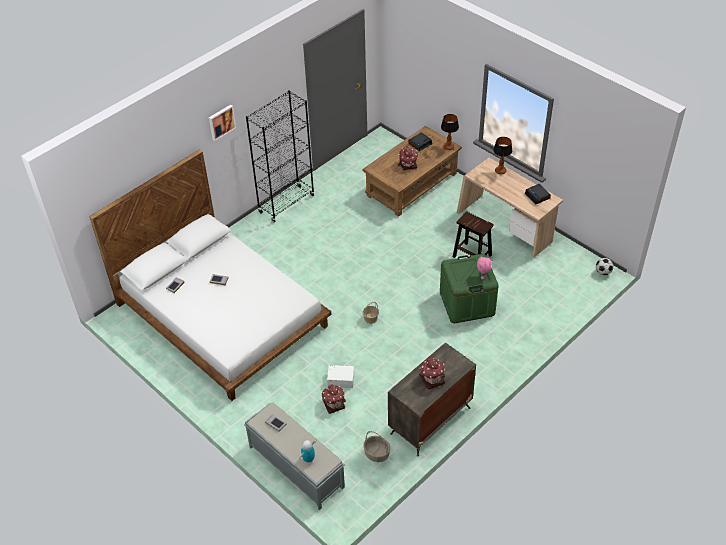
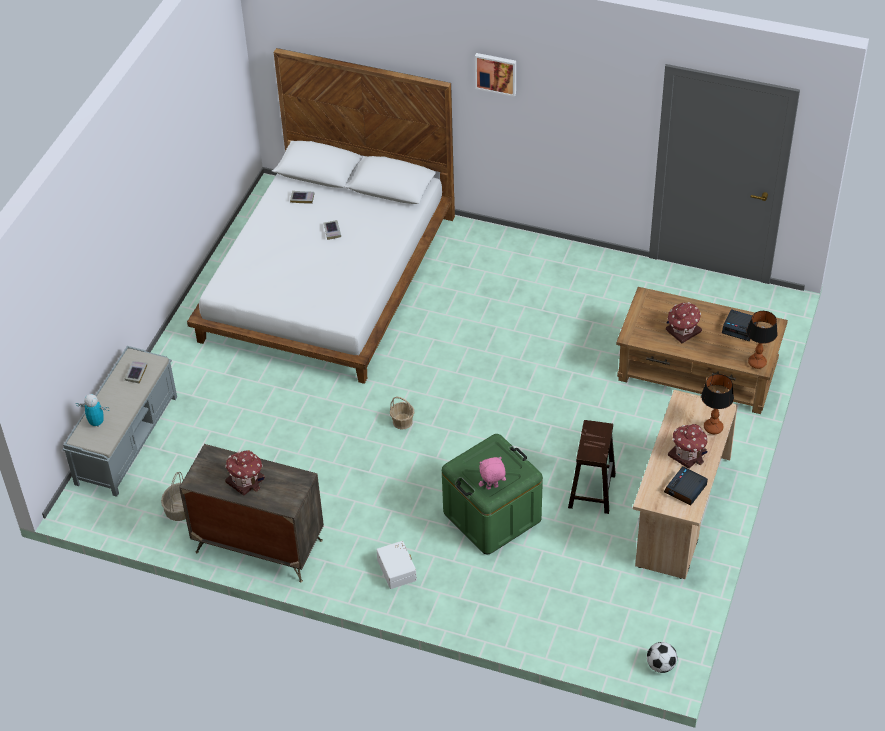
camera: 65 degrees right, 0 degrees up
black bookcase [246,90,315,223] -> none
toy house [322,384,346,414] -> toy house moved to [668,424,708,469]
white storage box [327,365,354,388] -> white storage box moved to [376,541,417,589]

